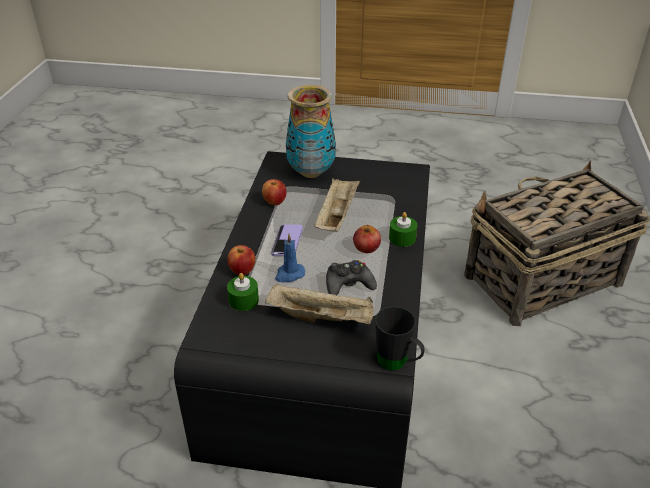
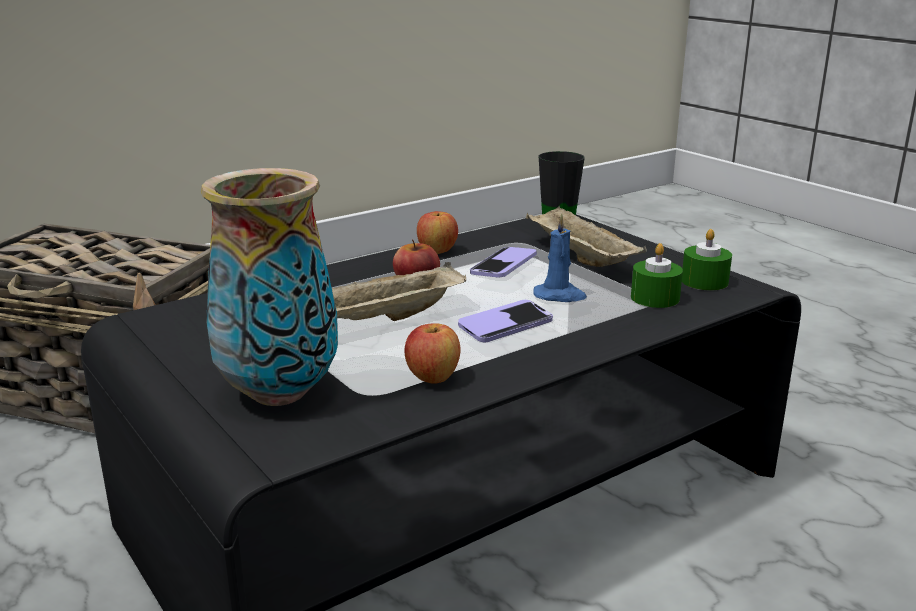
camera: 135 degrees left, 15 degrees down
apple [228,245,255,275] -> apple moved to [417,211,458,254]
black game controller [326,260,377,295] -> phone [470,247,537,277]
green candle [389,212,417,247] -> green candle moved to [682,229,732,291]

